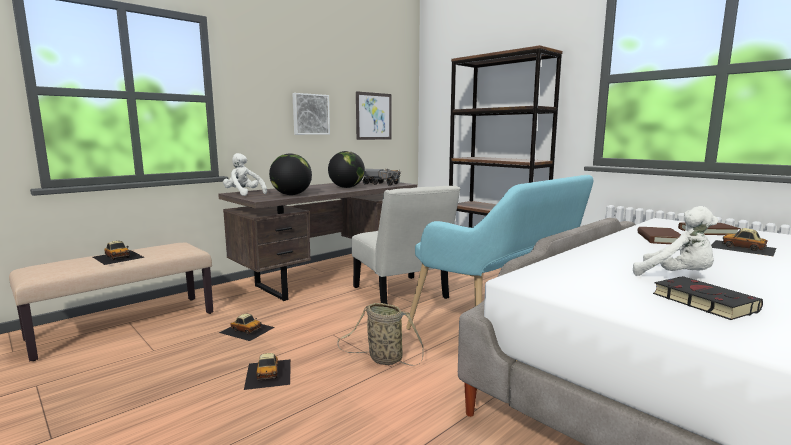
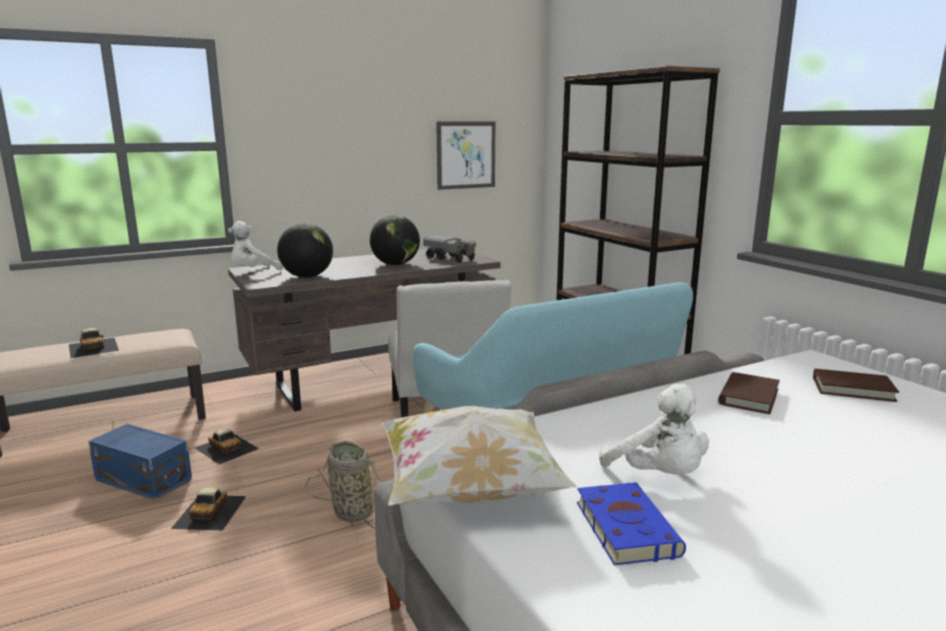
camera: 15 degrees right, 5 degrees up
white plush toy [223,153,267,196] -> white plush toy turned 90 degrees counterclockwise [228,221,283,270]
picture [292,93,330,135] -> none
black book [653,276,763,320] -> blue book [577,482,686,565]
toy car [711,228,776,256] -> none
none -> blue storage box [88,424,192,501]
none -> pillow [381,406,577,505]

